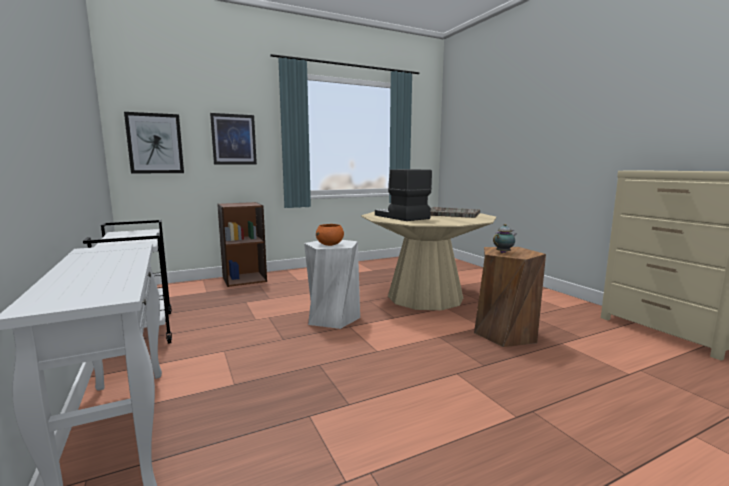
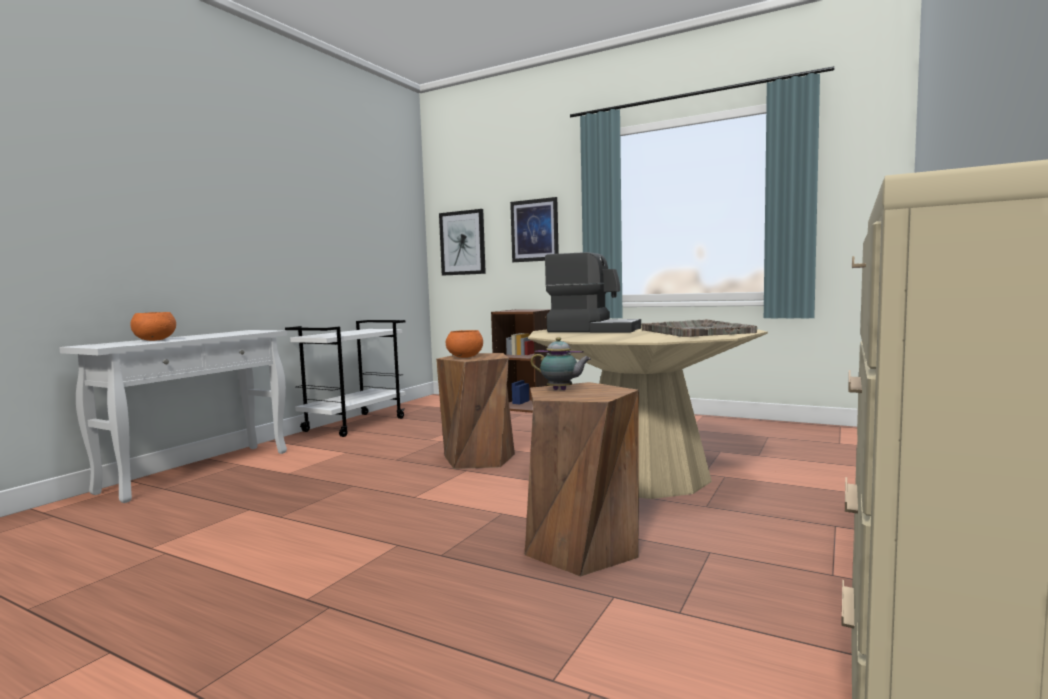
camera: 55 degrees right, 5 degrees down
white stool [304,240,360,329] -> brown stool [436,353,515,469]
coffee machine [375,169,432,221] -> coffee machine turned 90 degrees clockwise [545,252,641,332]
none -> orange bowl [130,312,176,341]

